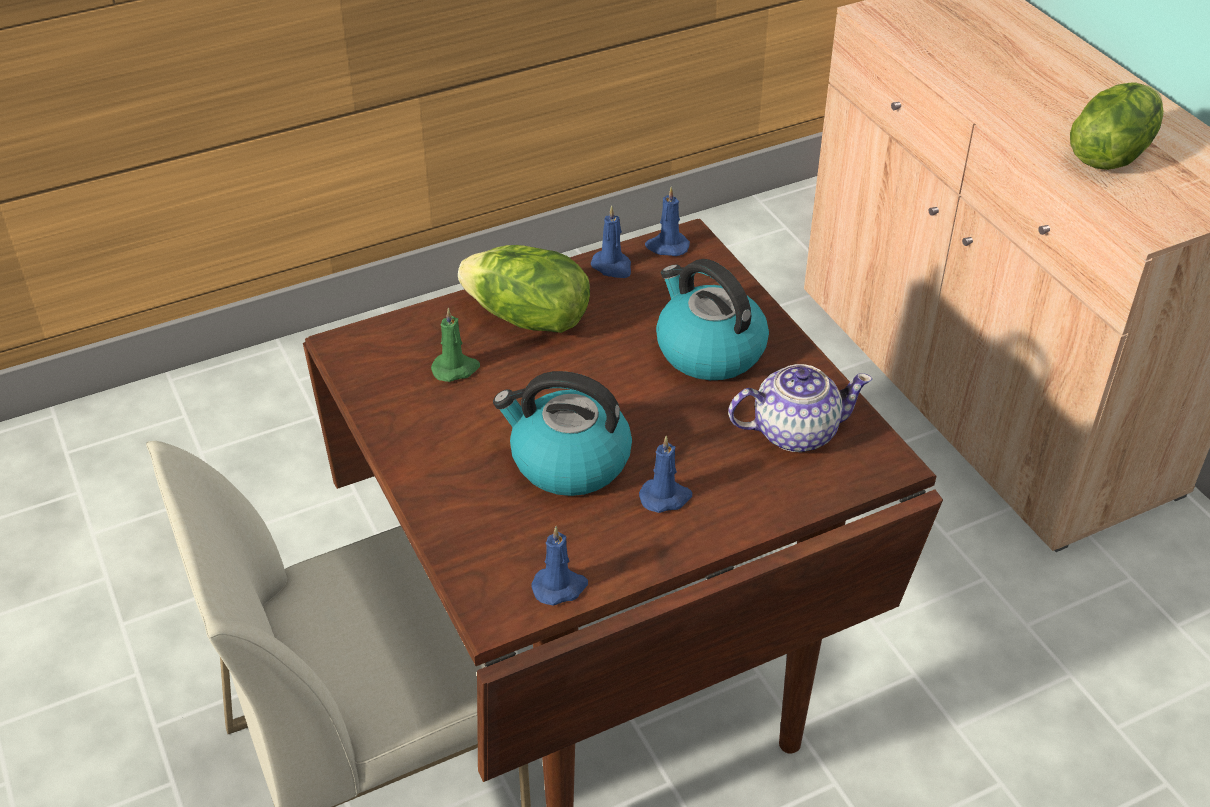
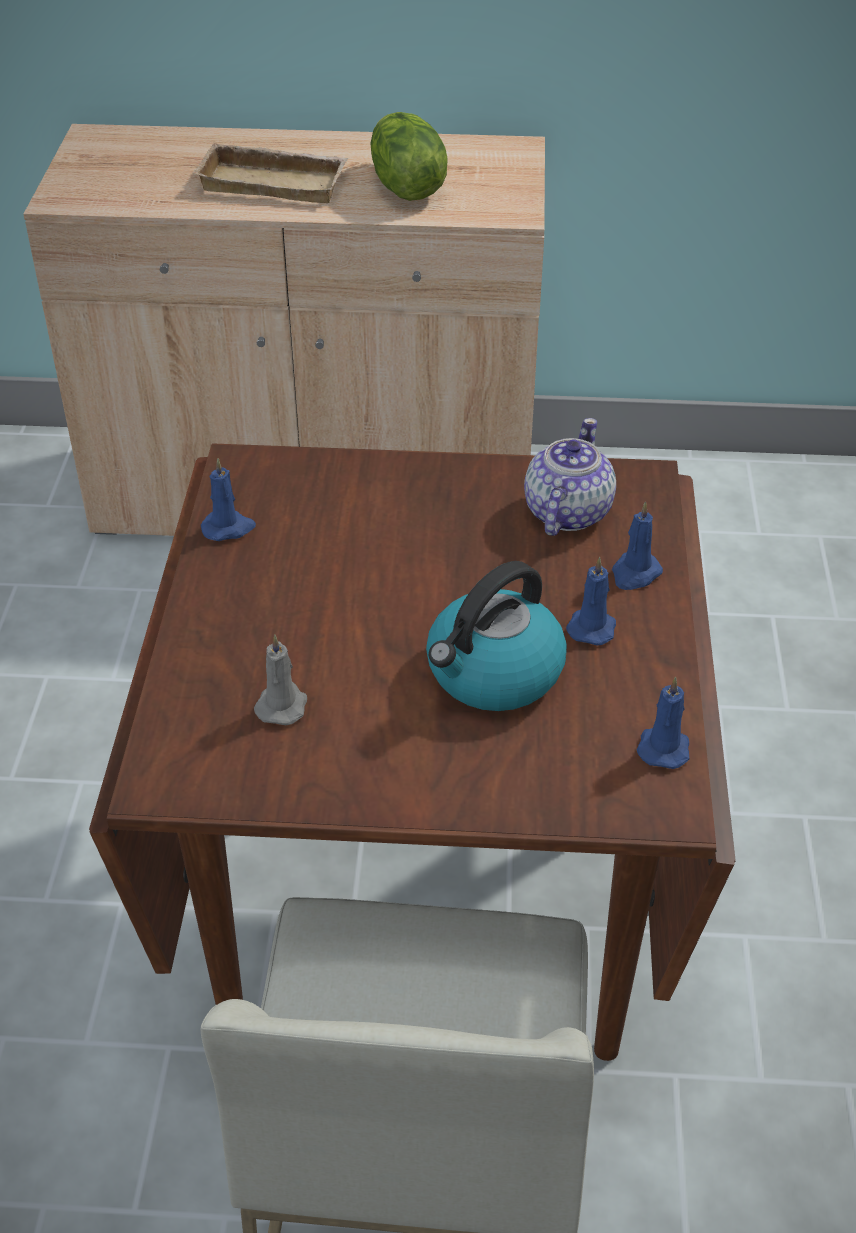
camera: 60 degrees left, 0 degrees up
green candle [431,308,480,382] -> grey candle [254,635,307,725]
lettuce [458,245,590,333] -> none
blue candle [645,187,690,256] -> blue candle moved to [612,501,663,590]
kettle [656,259,769,380] -> none
none -> beige tray [193,143,348,203]

